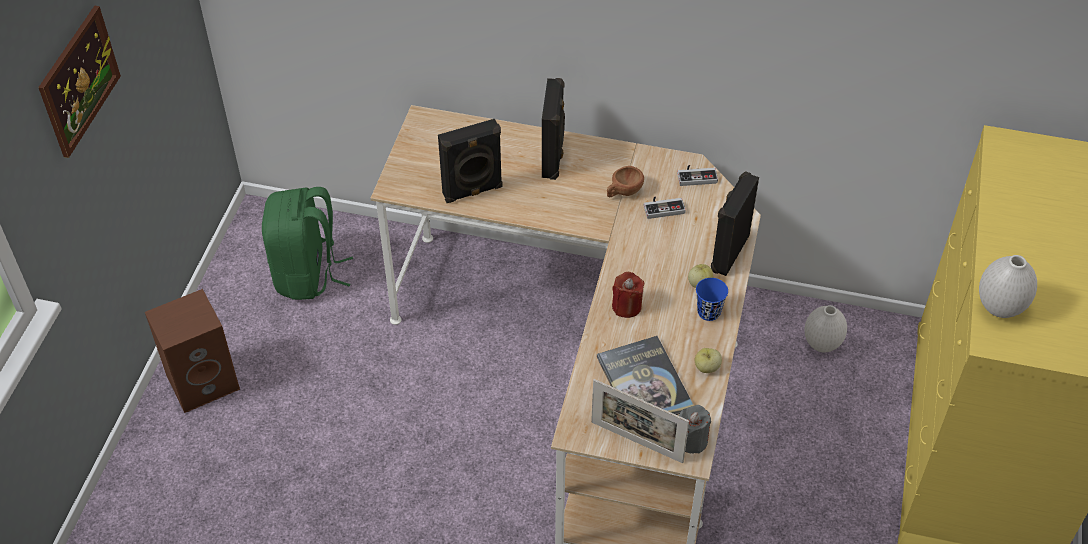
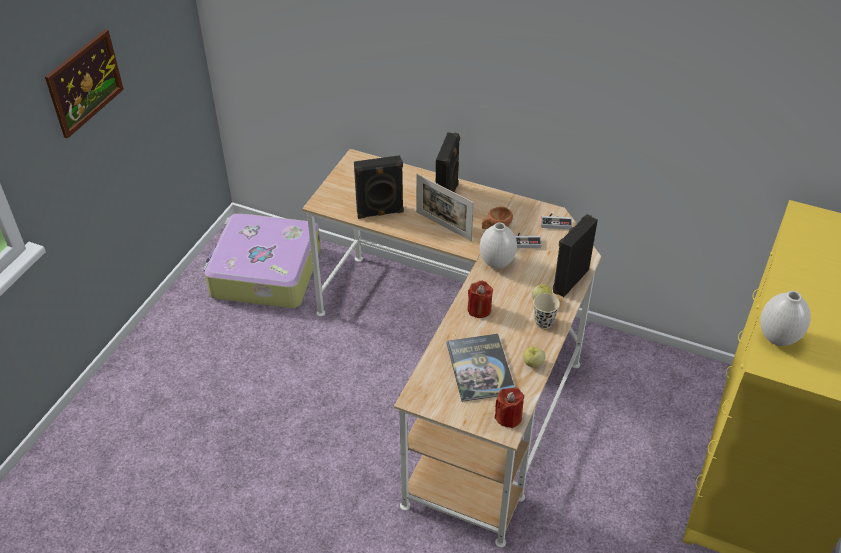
camera: 10 degrees right, 5 degrees down
brown speaker [145,289,240,413] -> none
green backpack [262,187,353,300] -> suitcase [203,213,321,308]
picture frame [591,379,689,463] -> picture frame moved to [416,174,474,241]
grey candle [679,405,711,454] -> red candle [494,387,524,428]
blue cup [696,278,728,321] -> beige cup [534,293,560,329]
white vase [804,305,847,353] -> white vase moved to [480,222,517,269]

